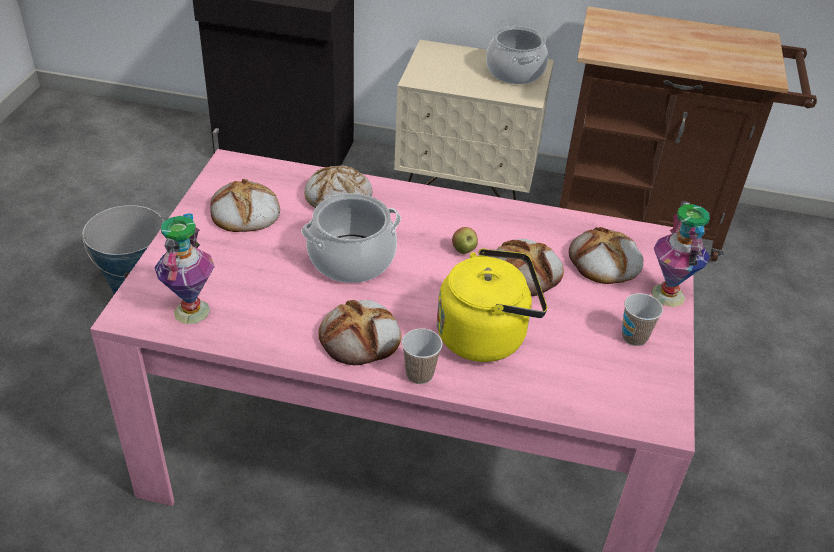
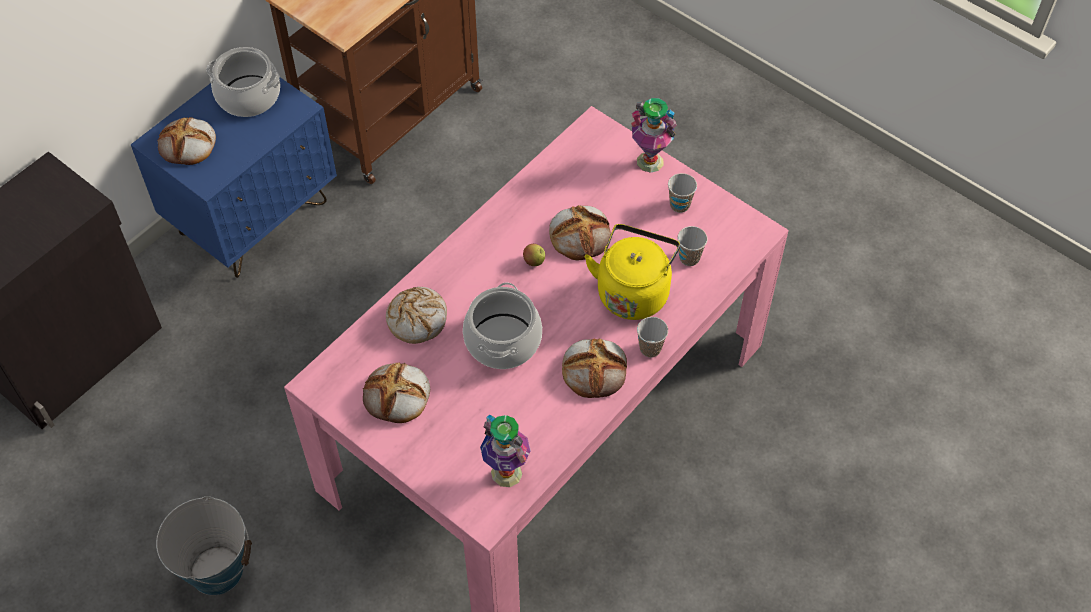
camera: 60 degrees left, 15 degrees up
beige nightstand [394,40,554,200] -> blue nightstand [131,77,337,278]
bread [569,227,643,284] -> bread moved to [157,117,216,165]
none -> cup [677,226,708,266]

